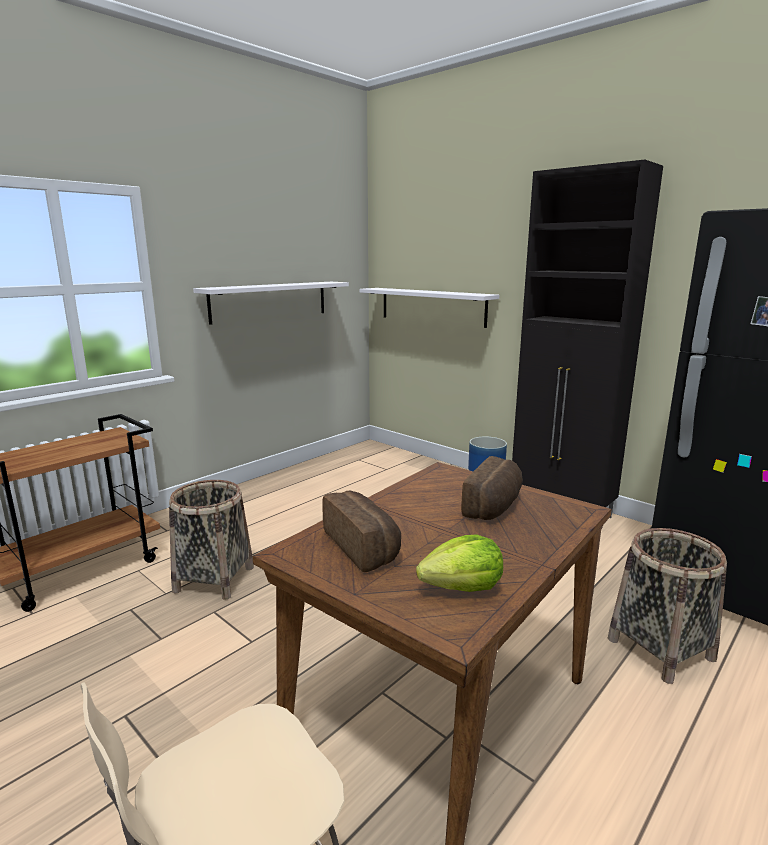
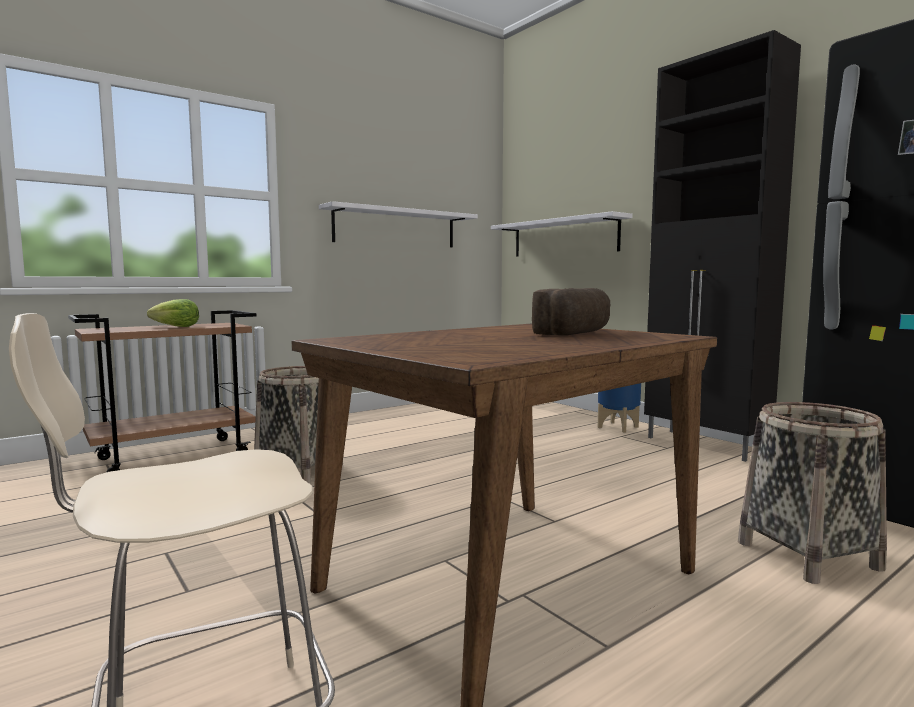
camera: 10 degrees right, 10 degrees down
bread [322,491,401,572] -> none
lettuce [416,534,503,592] -> lettuce moved to [147,299,199,327]

